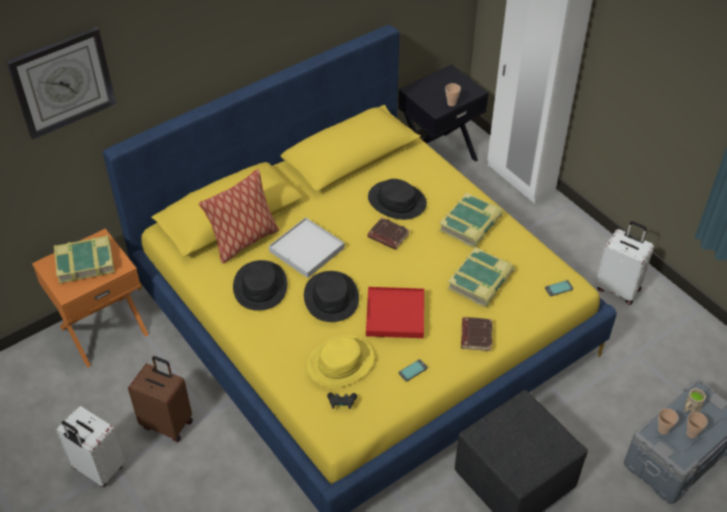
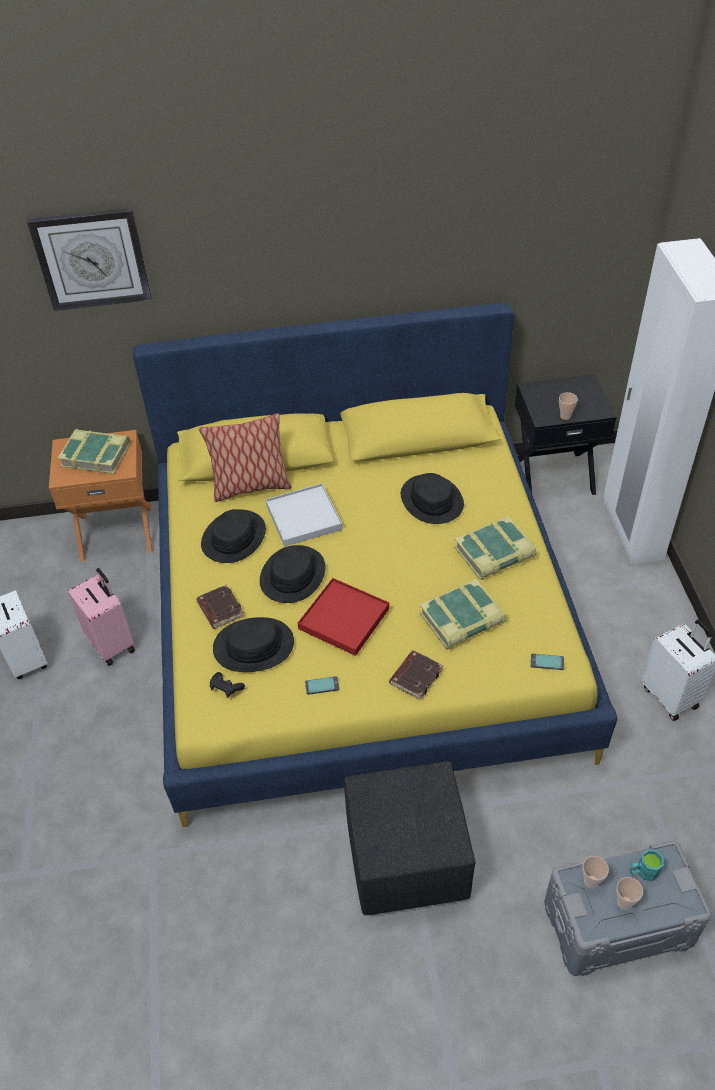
camera: 30 degrees right, 0 degrees up
brown suitcase [128,356,193,442] -> pink suitcase [67,568,135,666]
yellow hat [307,335,374,388] -> black hat [213,617,294,672]
brown book [367,217,410,250] -> brown book moved to [196,584,244,629]
beige mug [684,388,706,413] -> turquoise mug [630,849,664,881]

